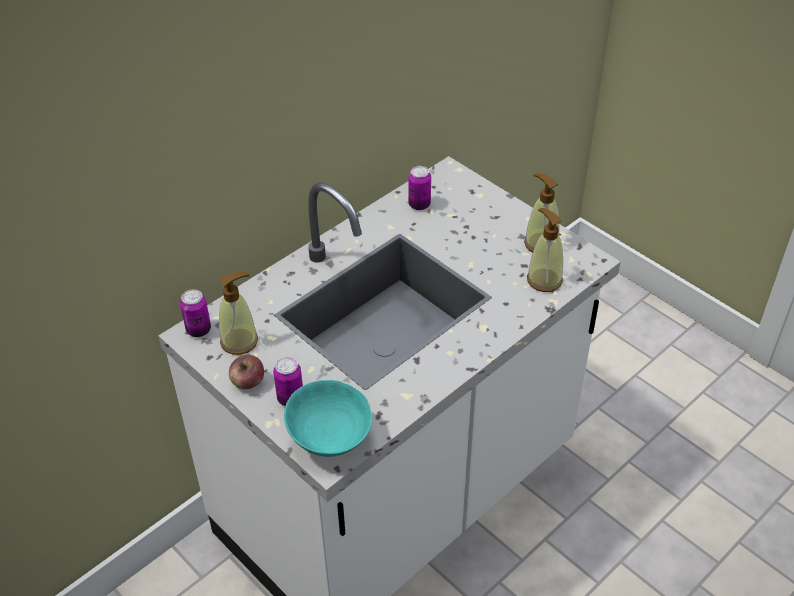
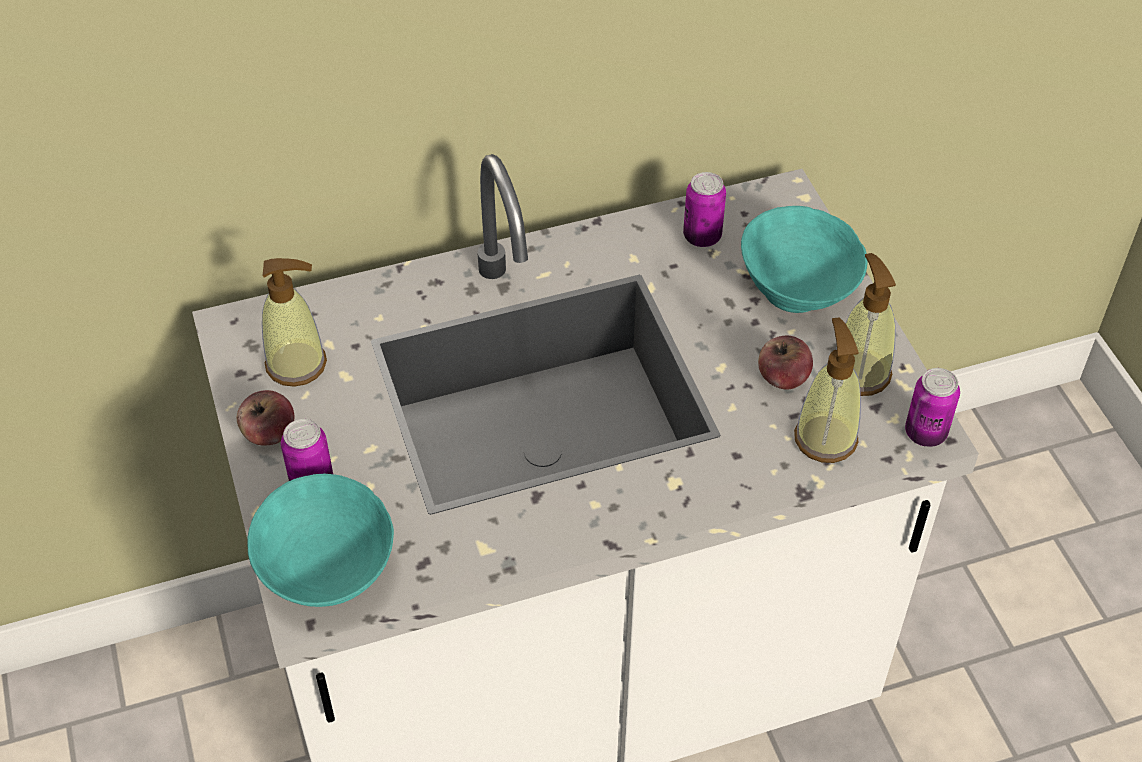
camera: 25 degrees right, 5 degrees up
can [180,289,211,337] -> can moved to [905,368,960,447]
none -> turquoise bowl [741,206,868,313]
none -> apple [758,336,813,389]

